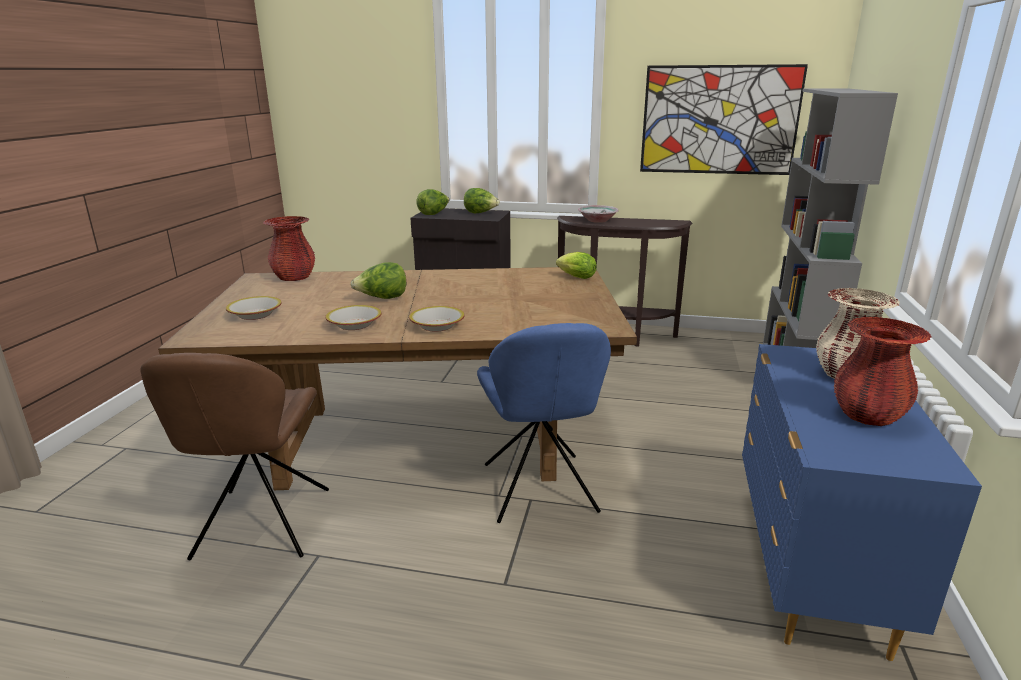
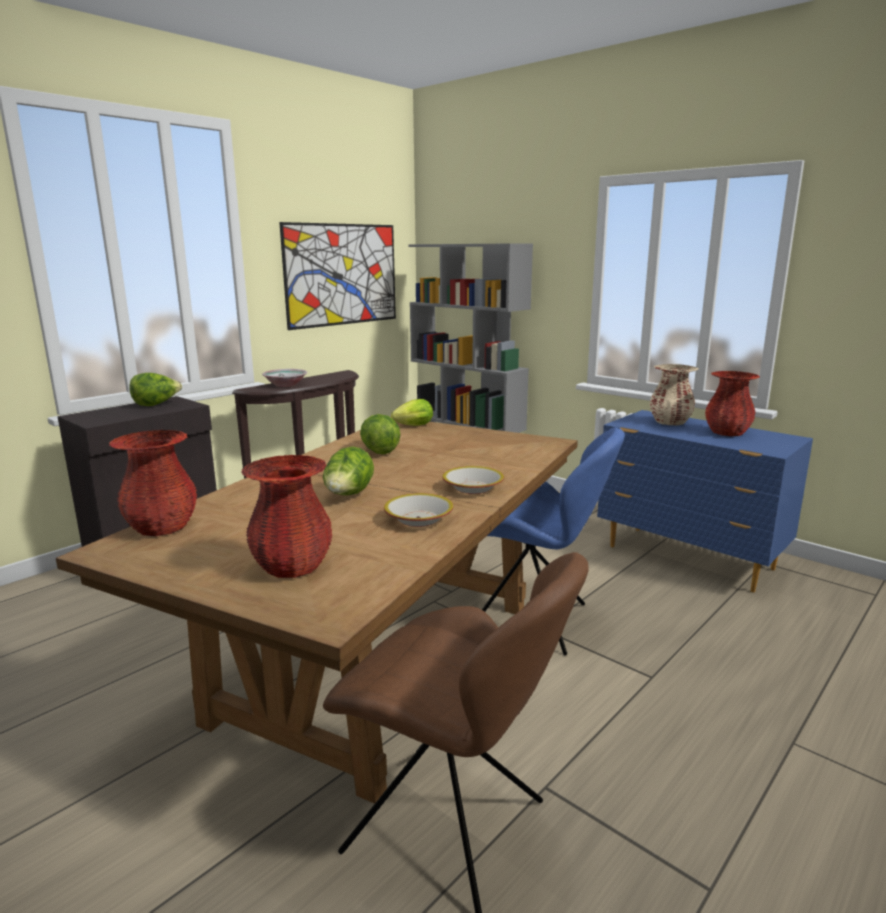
camera: 60 degrees left, 5 degrees down
bowl [226,296,282,320] -> red vase [241,455,332,578]
lettuce [416,189,449,215] -> lettuce moved to [360,414,401,454]

